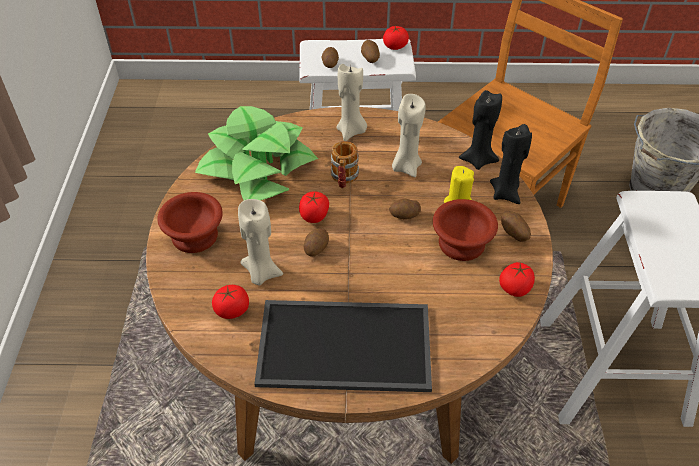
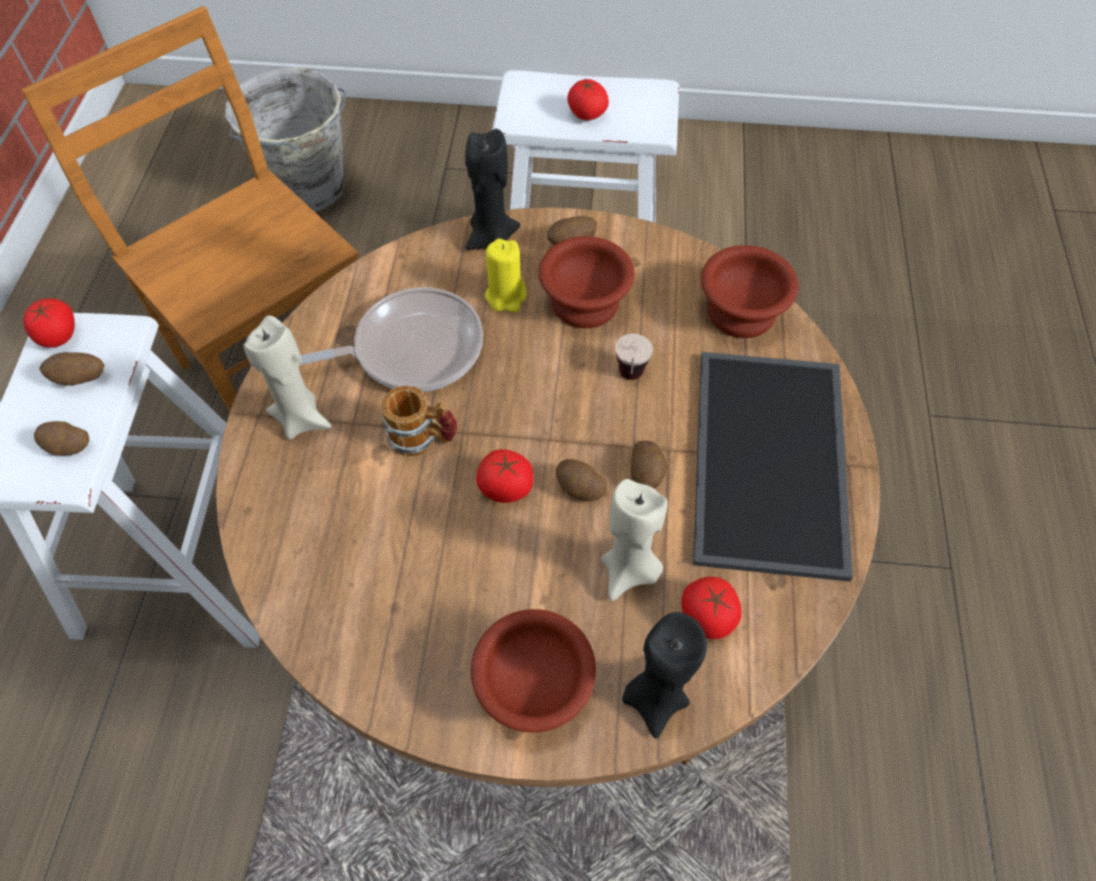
camera: 85 degrees left, 10 degrees up
potted plant [195,106,318,200] -> none
potato [389,199,421,219] -> potato moved to [630,441,667,489]
beige candle [392,94,426,177] -> frying pan [300,287,483,392]
black candle [459,90,502,170] -> black candle moved to [622,612,707,739]
tomato [499,262,535,297] -> tomato moved to [567,79,609,120]
none -> cup [615,334,653,380]
none -> brown bowl [701,245,798,338]

